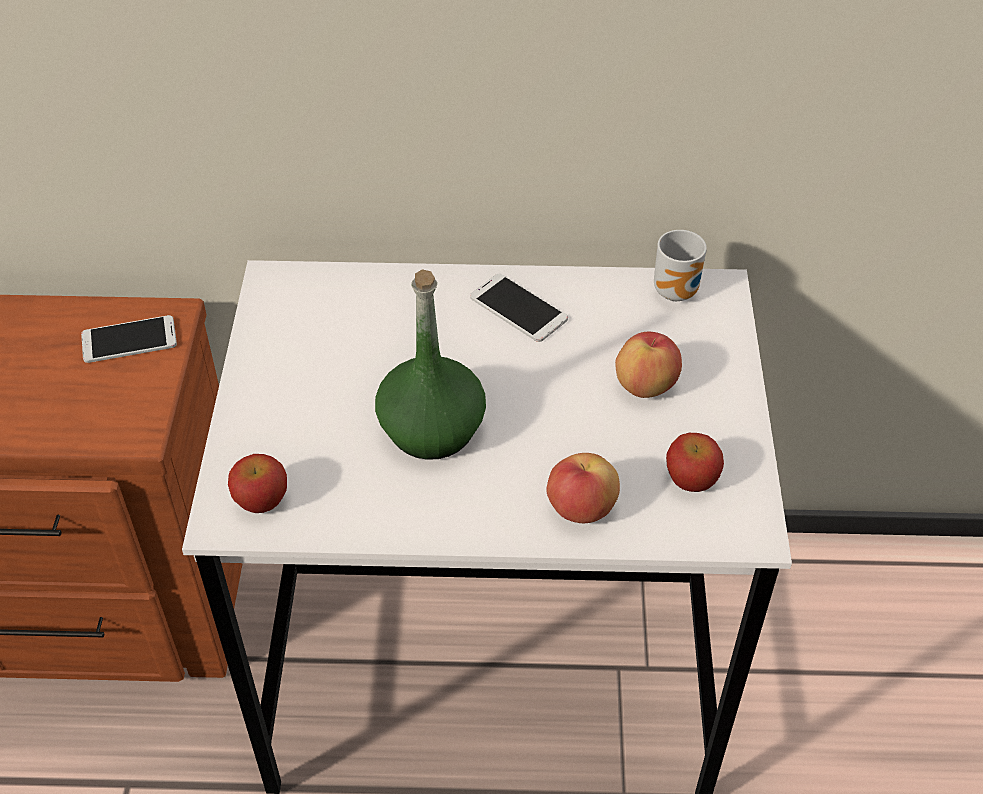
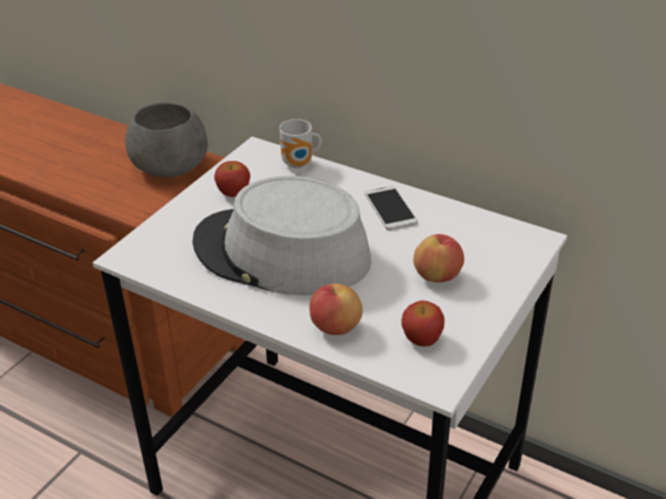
camera: 30 degrees right, 10 degrees down
phone [81,315,177,363] -> grey bowl [125,102,208,177]
apple [228,454,287,513] -> apple moved to [214,161,250,197]
green bottle [375,269,486,460] -> grey hat [192,176,371,296]
mug [654,230,707,301] -> mug moved to [279,119,322,168]

